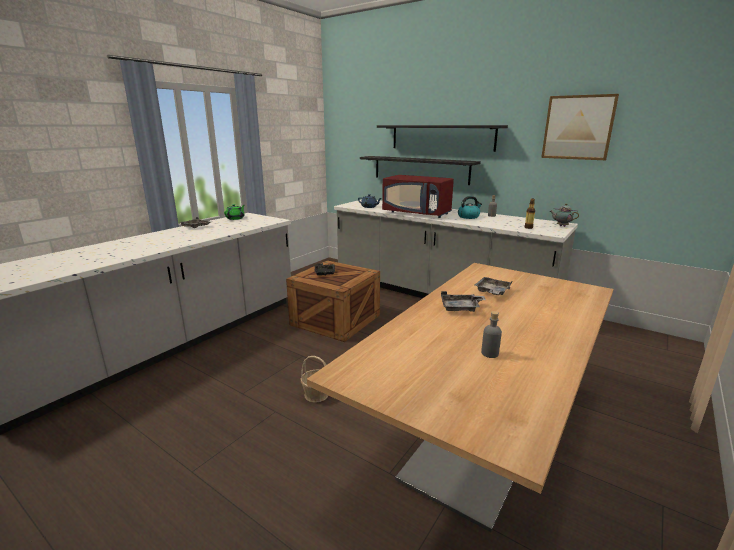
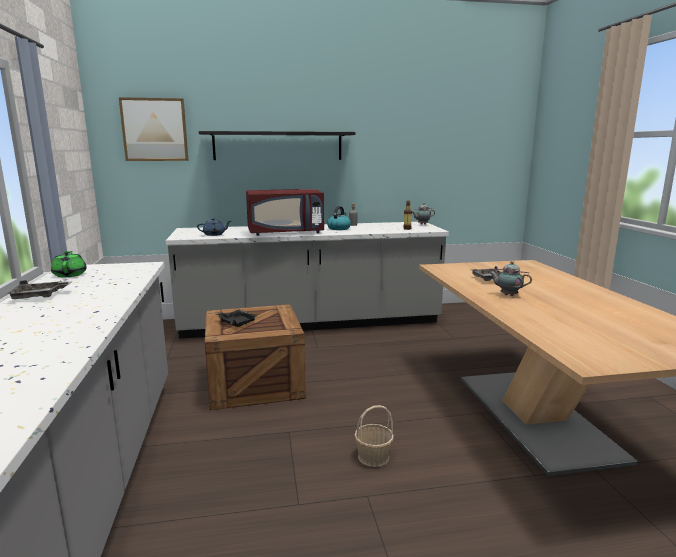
camera: 45 degrees left, 5 degrees down
black shelf [360,156,481,185] -> none
grey tray [441,291,486,312] -> teapot [489,261,532,296]
grey bottle [481,311,502,358] -> none
picture [541,94,619,160] -> picture moved to [119,97,189,161]

